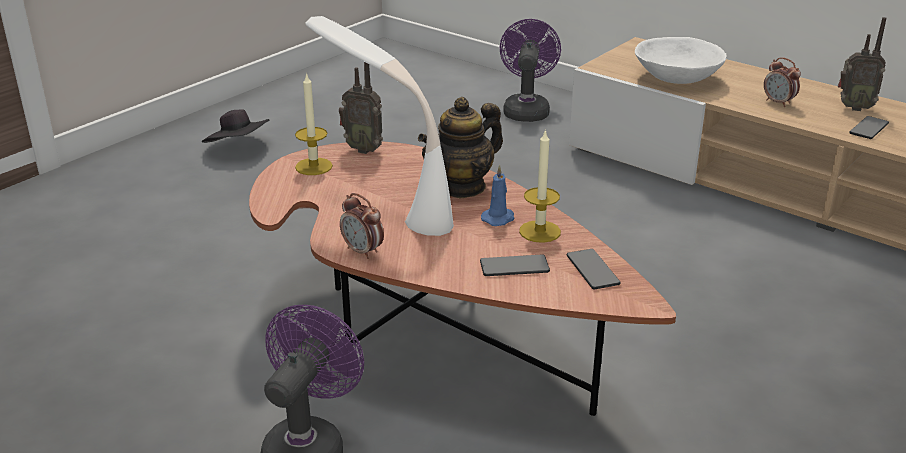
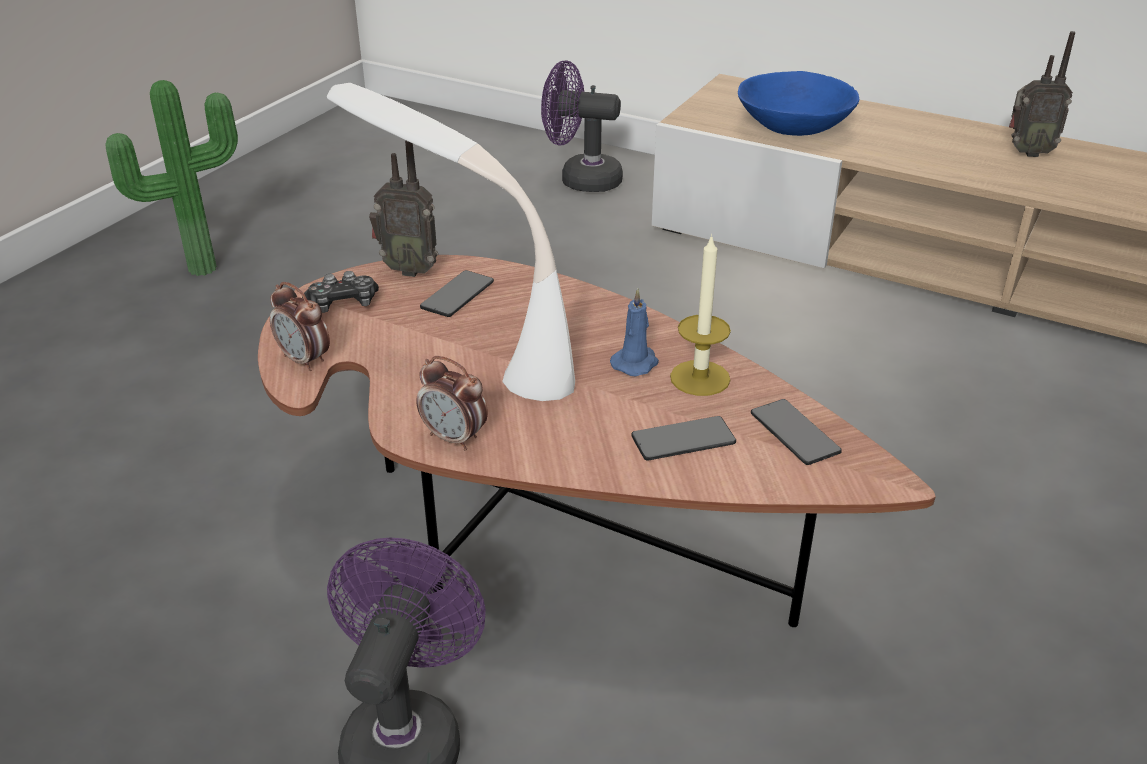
camera: 10 degrees left, 5 degrees up
black hat [202,109,269,143] -> potted plant [105,80,238,276]
candle [295,73,333,175] -> game controller [302,271,379,313]
teapot [418,97,503,198] -> none
purple fan [500,19,561,122] -> purple fan turned 75 degrees counterclockwise [541,60,623,192]
white bowl [635,37,726,84] -> blue bowl [738,71,859,136]
alarm clock [764,57,801,107] -> alarm clock moved to [270,282,330,371]
phone [849,116,889,139] -> phone moved to [420,270,494,317]

